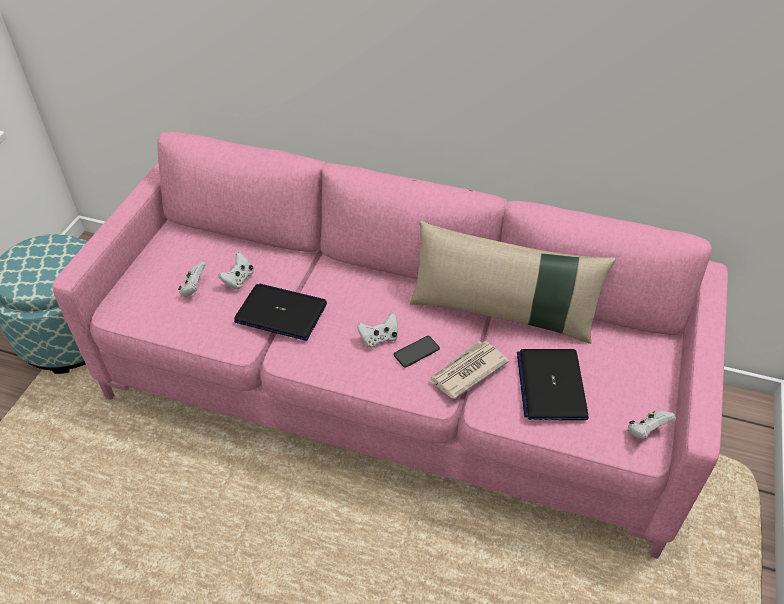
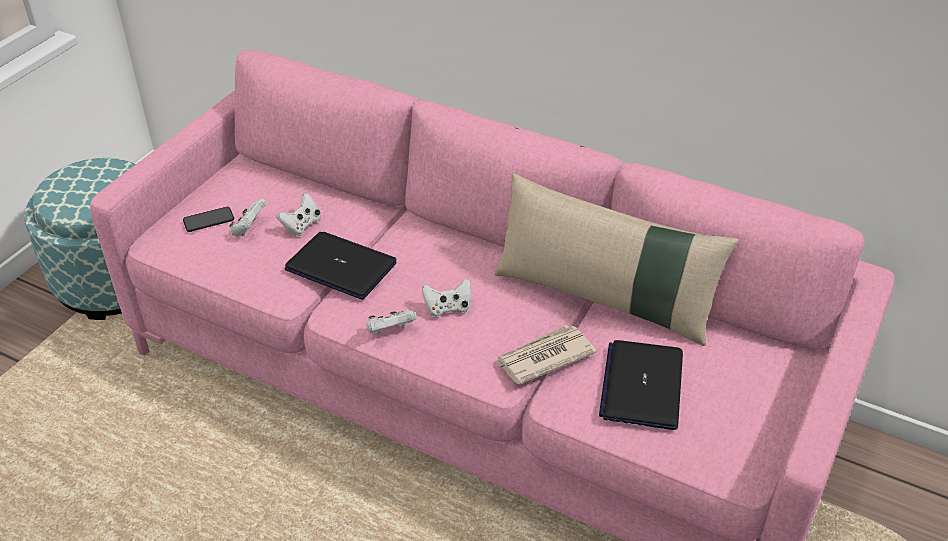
camera: 10 degrees right, 5 degrees down
phone [394,336,440,368] -> phone moved to [183,207,234,232]
white game controller [628,411,676,439] -> white game controller moved to [366,310,417,334]

